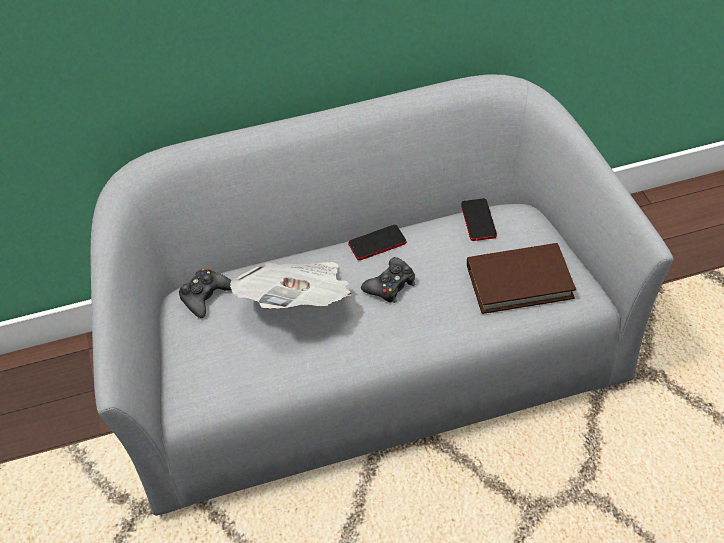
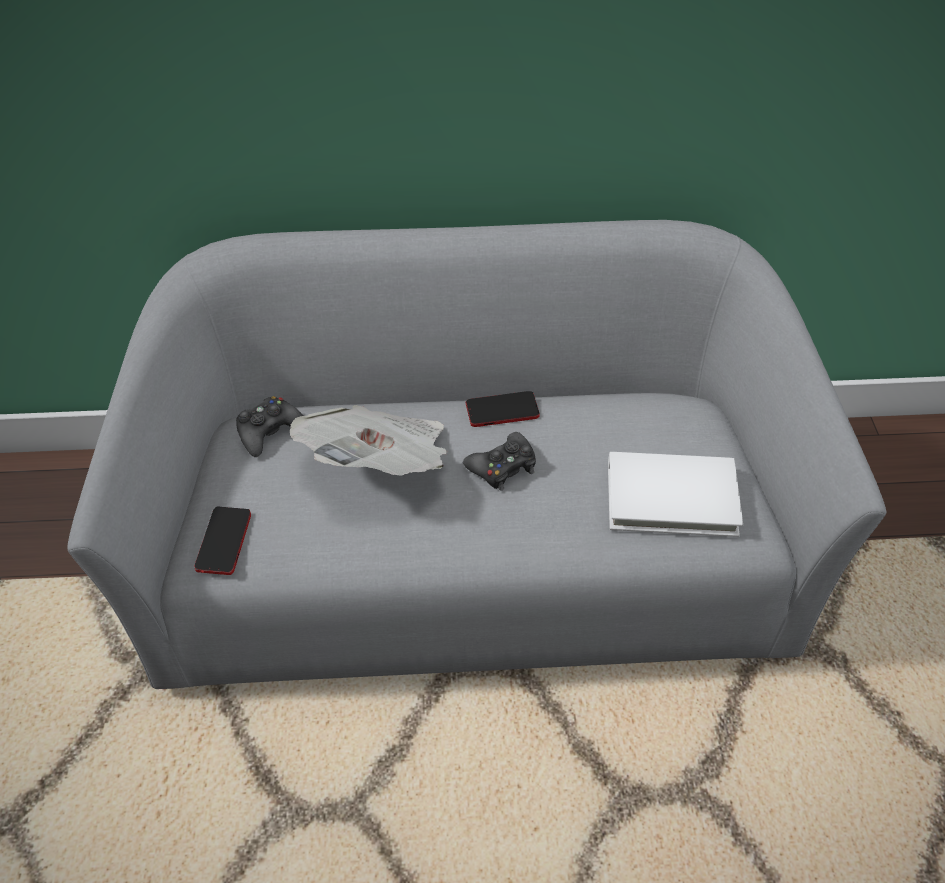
camera: 10 degrees right, 0 degrees up
phone [461,198,497,241] -> phone moved to [195,506,251,575]
brown book [467,243,576,314] -> white book [608,452,743,537]

